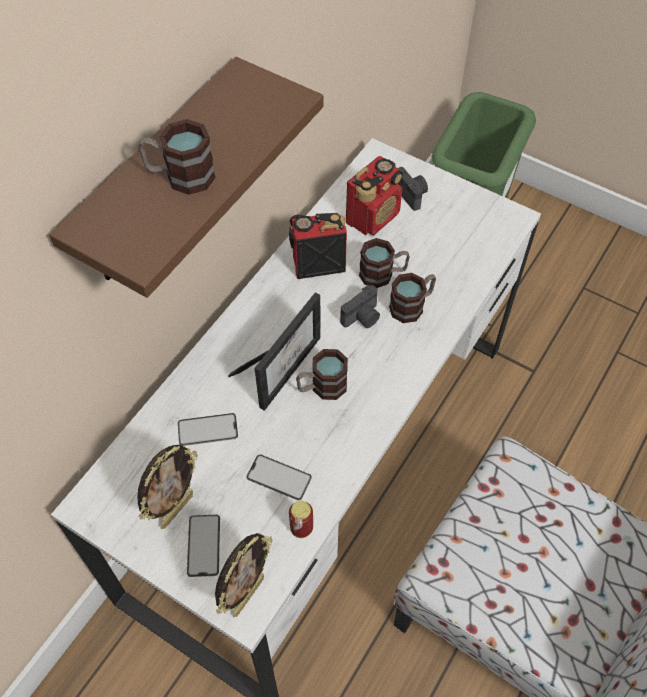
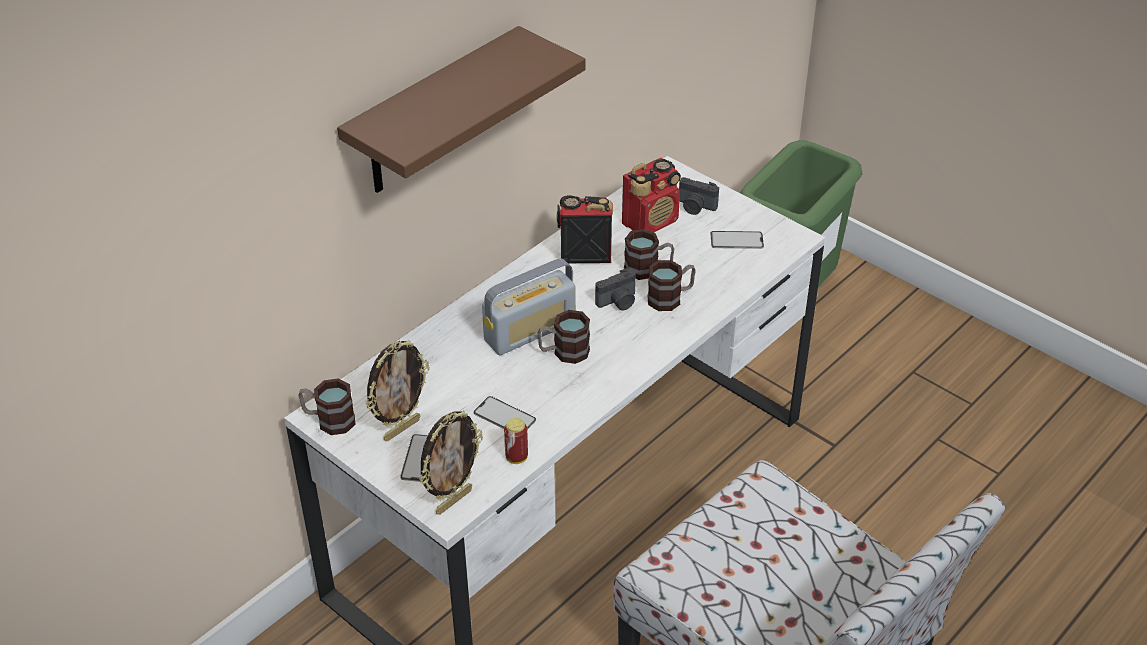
camera: 10 degrees right, 15 degrees down
mug [139,119,216,195] -> mug moved to [299,378,356,435]
phone [178,413,238,446] -> phone moved to [711,231,764,249]
picture frame [228,293,321,411] -> radio [482,258,576,355]
camera [398,167,428,211] -> camera turned 135 degrees clockwise [679,177,719,215]

